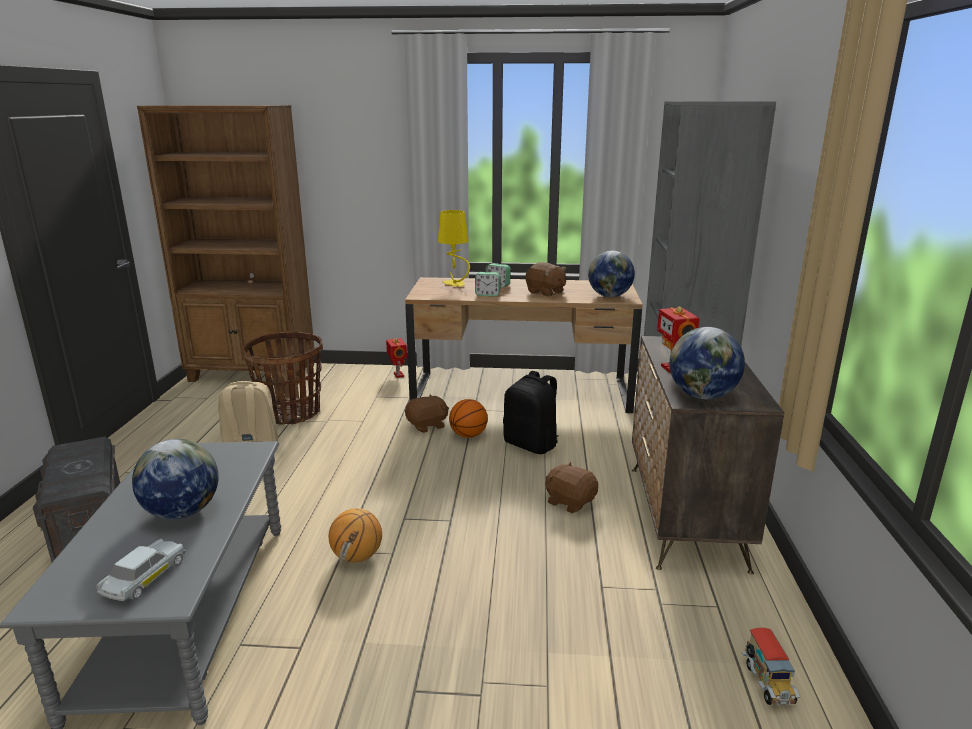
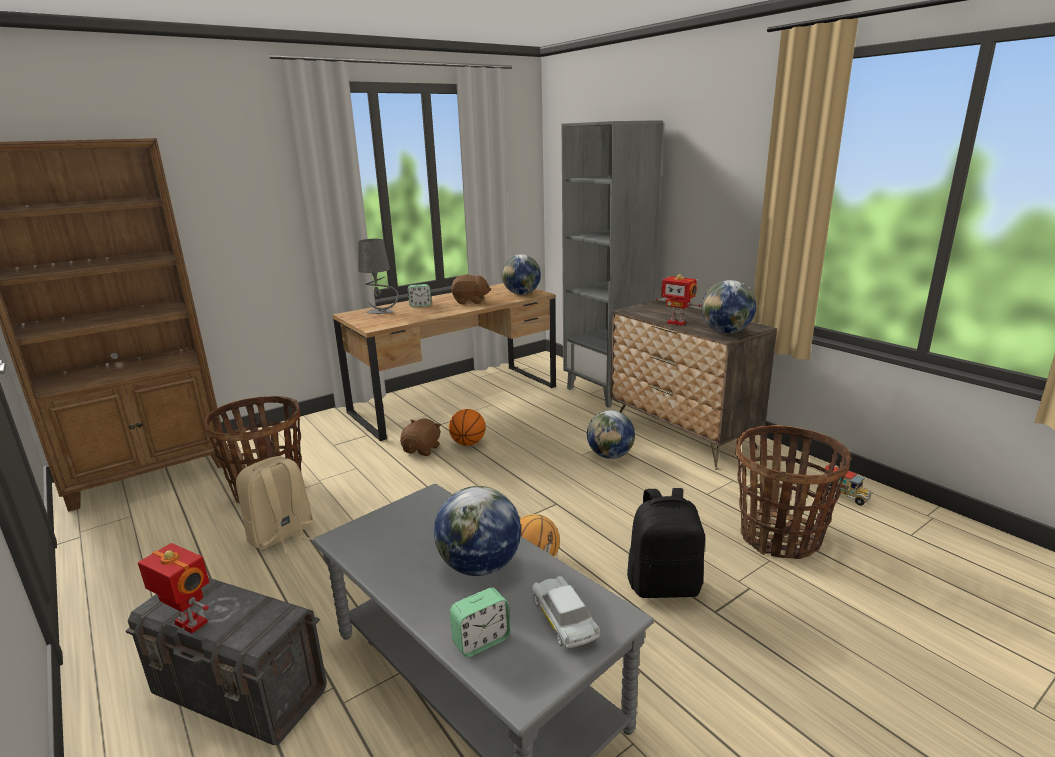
camera: 40 degrees left, 0 degrees up
toy robot [386,338,407,378] -> toy robot moved to [138,543,209,634]
yellow table lamp [438,210,470,286] -> grey table lamp [358,239,399,314]
alarm clock [475,272,500,296] -> alarm clock moved to [450,588,510,657]
black backpack [503,371,558,454] -> black backpack moved to [627,488,705,598]
brown plush toy [545,462,598,513] -> globe [587,410,635,459]
none -> basket [735,425,851,559]

